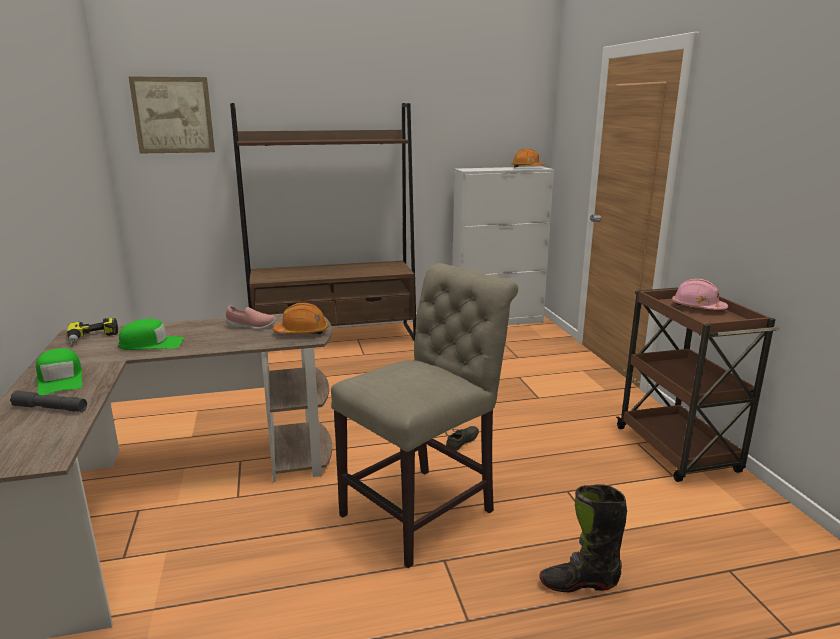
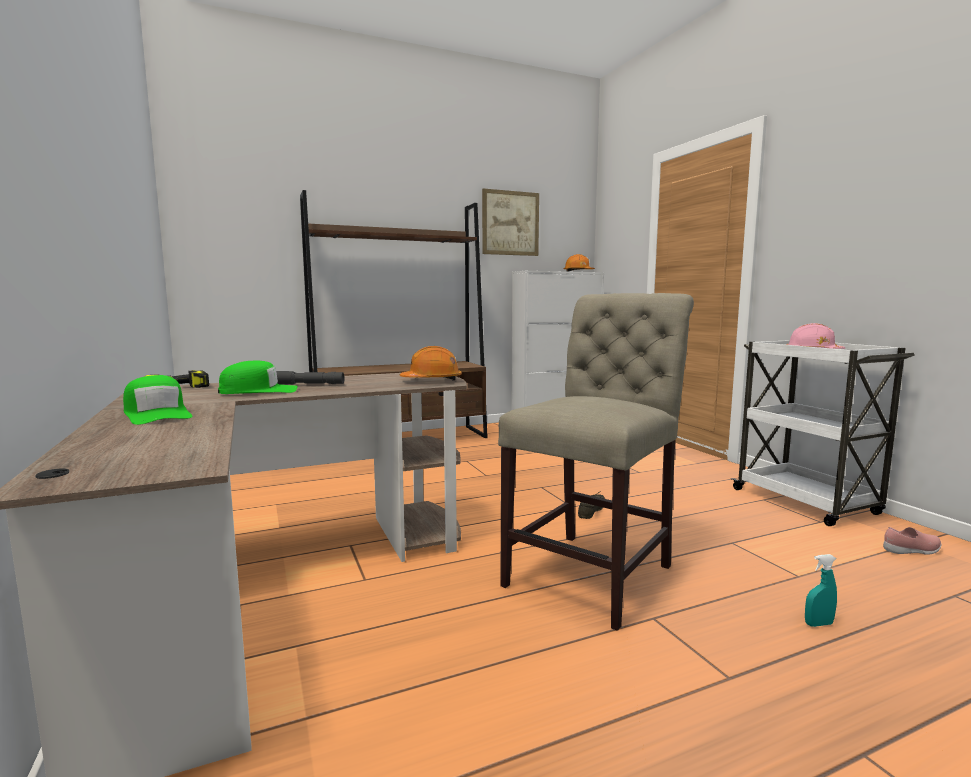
camera: 10 degrees left, 10 degrees down
grey flashlight [10,391,87,412] -> grey flashlight moved to [276,371,344,384]
picture [128,76,215,154] -> picture moved to [482,188,539,256]
pink shoe [226,306,276,330] -> pink shoe moved to [883,527,941,555]
black boot [539,484,627,592] -> turquoise spray bottle [805,554,837,627]
brown cart [616,287,779,482] -> white cart [731,340,915,526]

